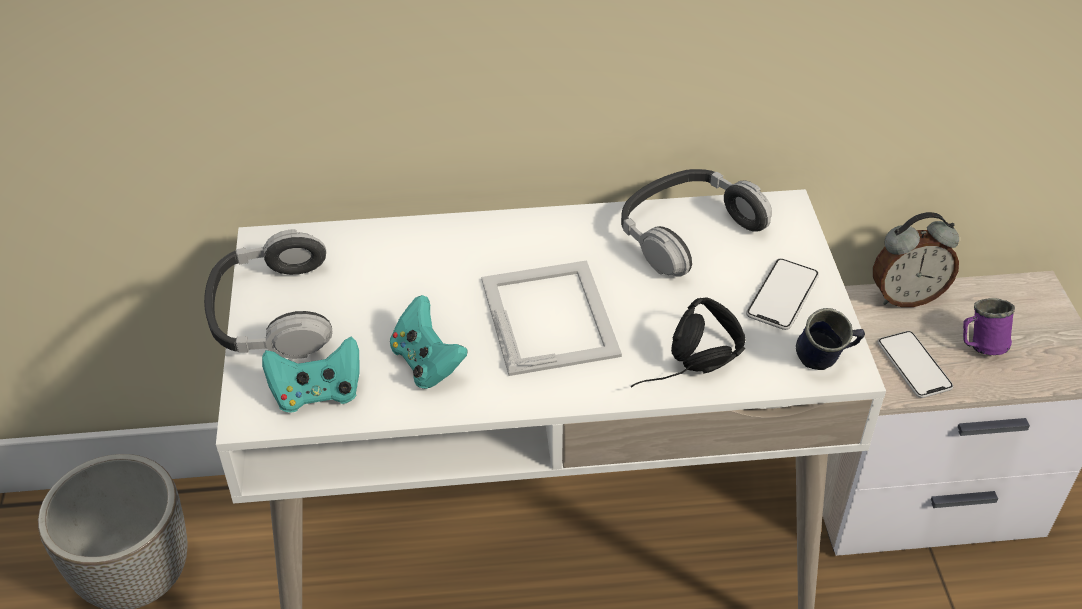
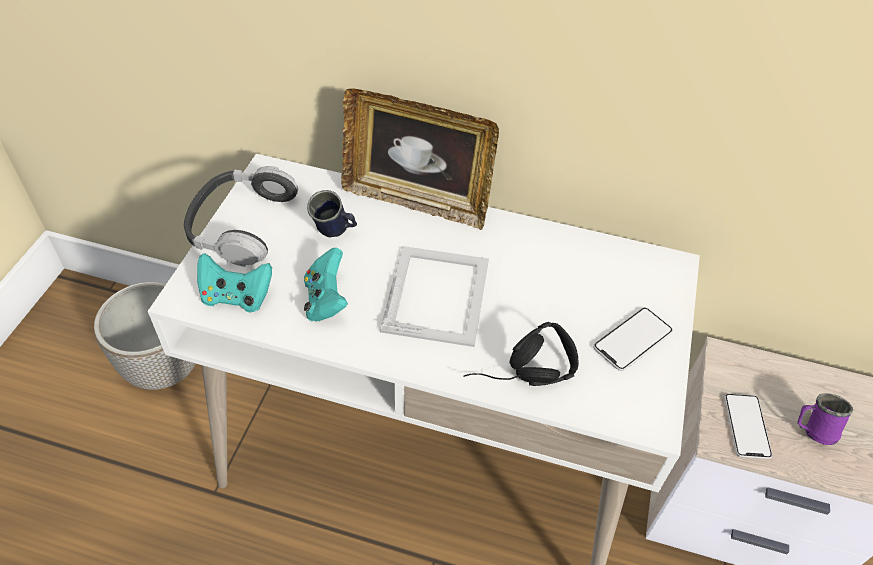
camera: 20 degrees right, 5 degrees up
headphones [621,169,772,276] -> none
blue mug [796,308,865,370] -> blue mug moved to [307,190,357,237]
alarm clock [873,212,959,307] -> none
none -> picture frame [341,89,499,230]

